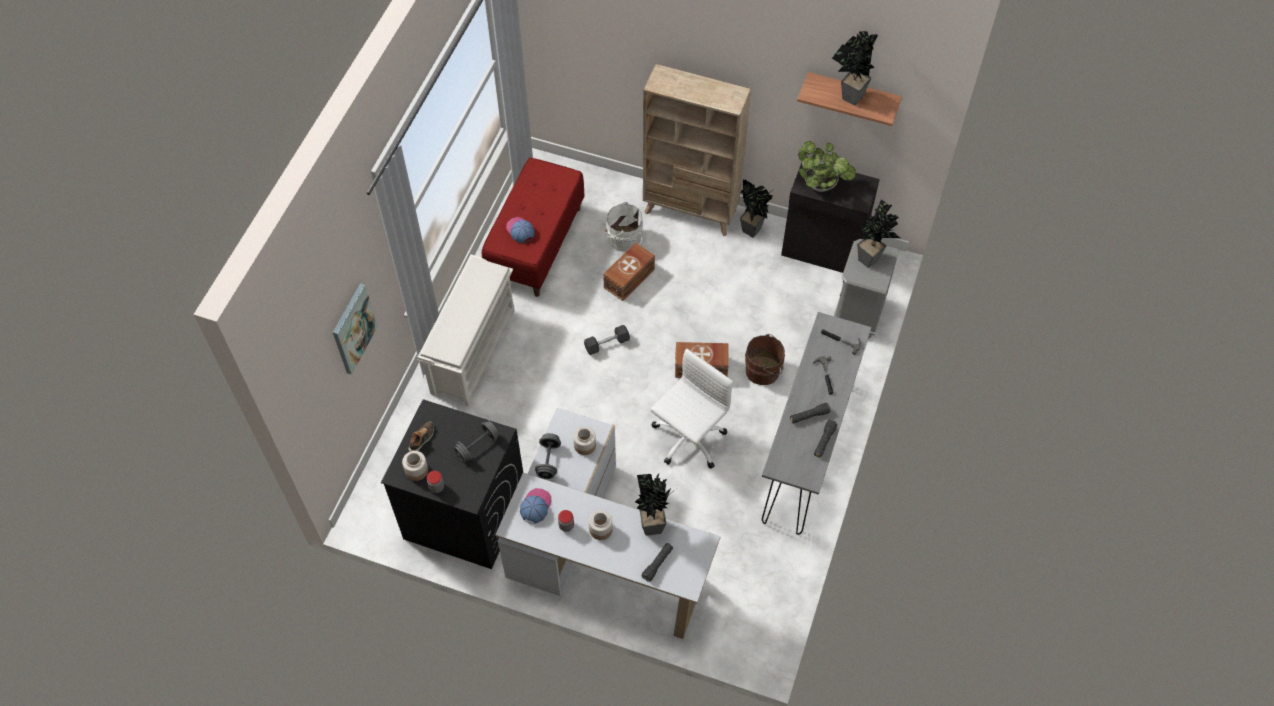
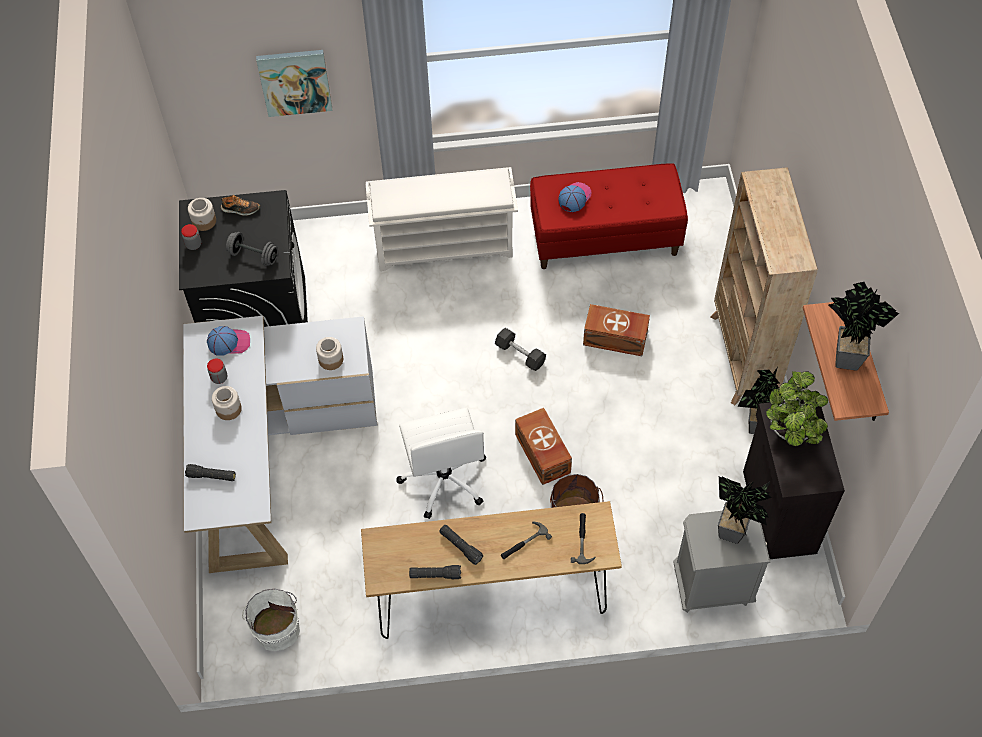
camera: 65 degrees right, 0 degrees up
grey dumbbell [535,433,561,479] -> none
white bucket [605,202,643,252] -> white bucket moved to [242,589,300,651]
potted plant [635,474,676,536] -> none
white office chair [651,348,733,469] -> white office chair turned 60 degrees clockwise [396,408,486,519]
grey console table [762,312,871,535] -> brown console table [361,501,622,639]

